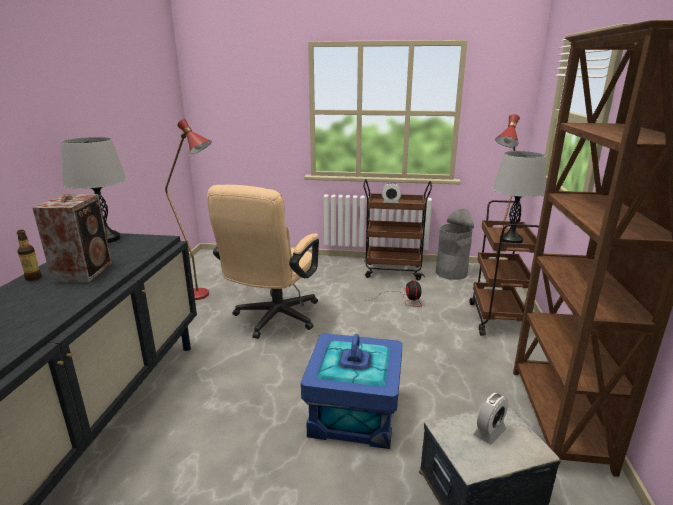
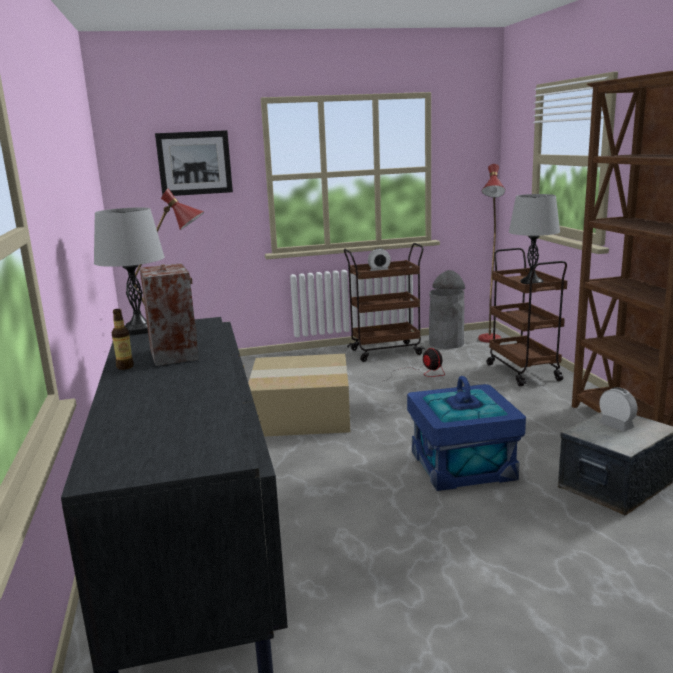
camera: 20 degrees left, 5 degrees down
beige office chair [207,185,319,339] -> cardboard box [248,354,350,437]
alarm clock [473,393,508,445] -> alarm clock turned 60 degrees counterclockwise [599,387,638,432]
none -> picture [155,130,233,196]

